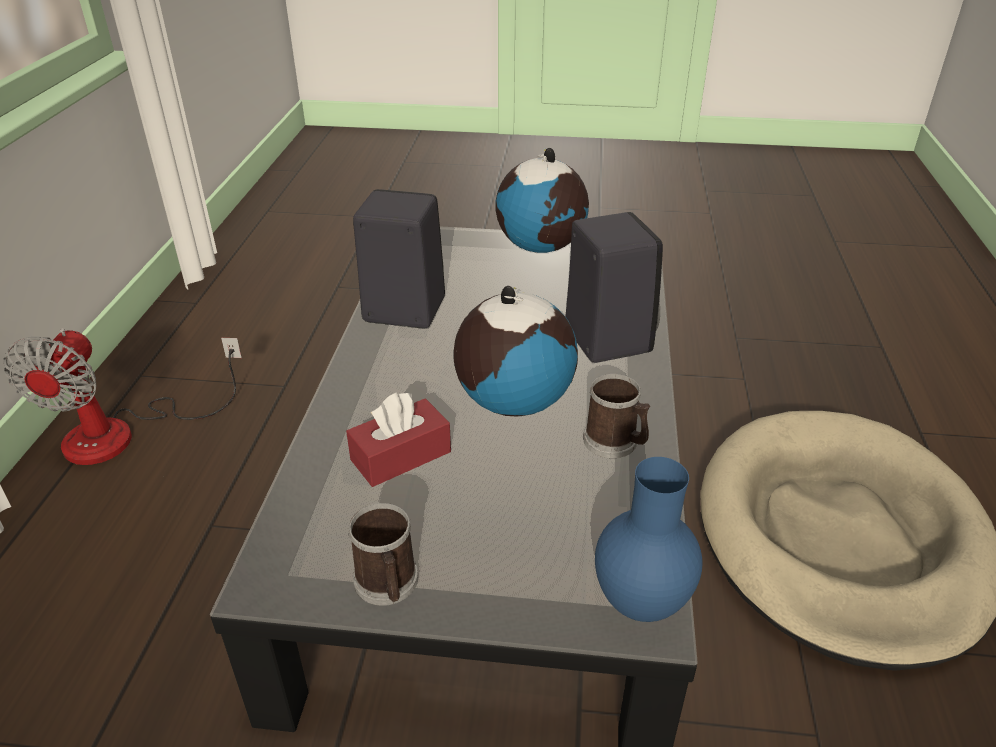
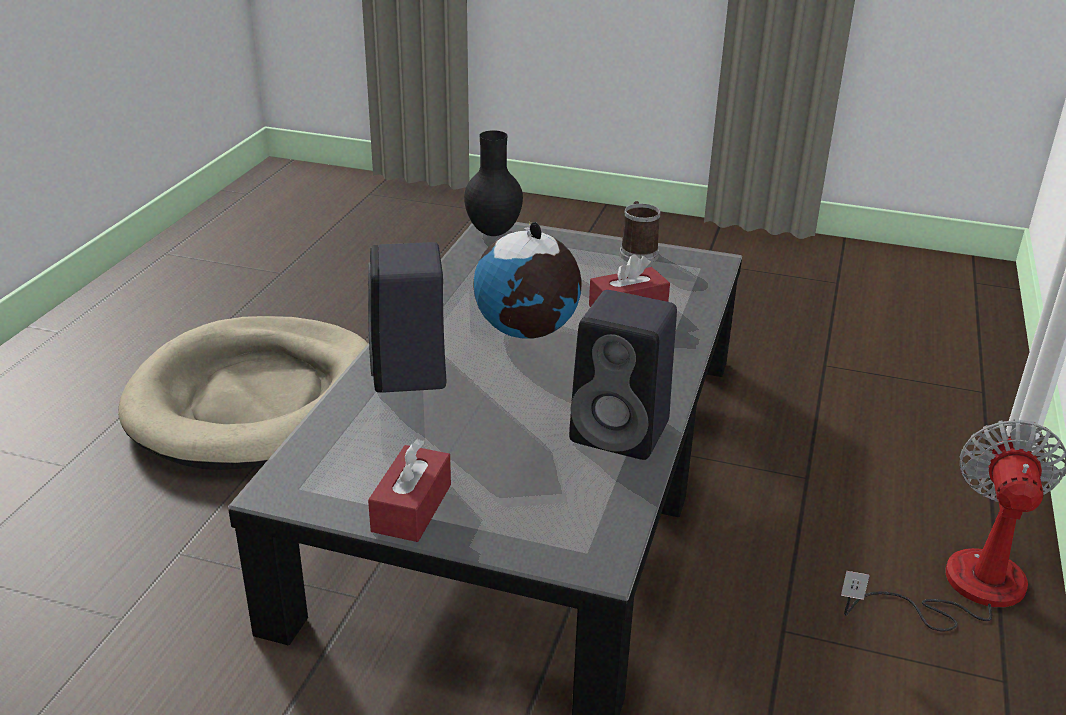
camera: 170 degrees left, 5 degrees down
globe [496,148,589,253] -> red tissue box [368,439,451,542]
mug [583,374,650,458] -> none
blue vase [595,457,703,622] -> black vase [464,130,523,236]

